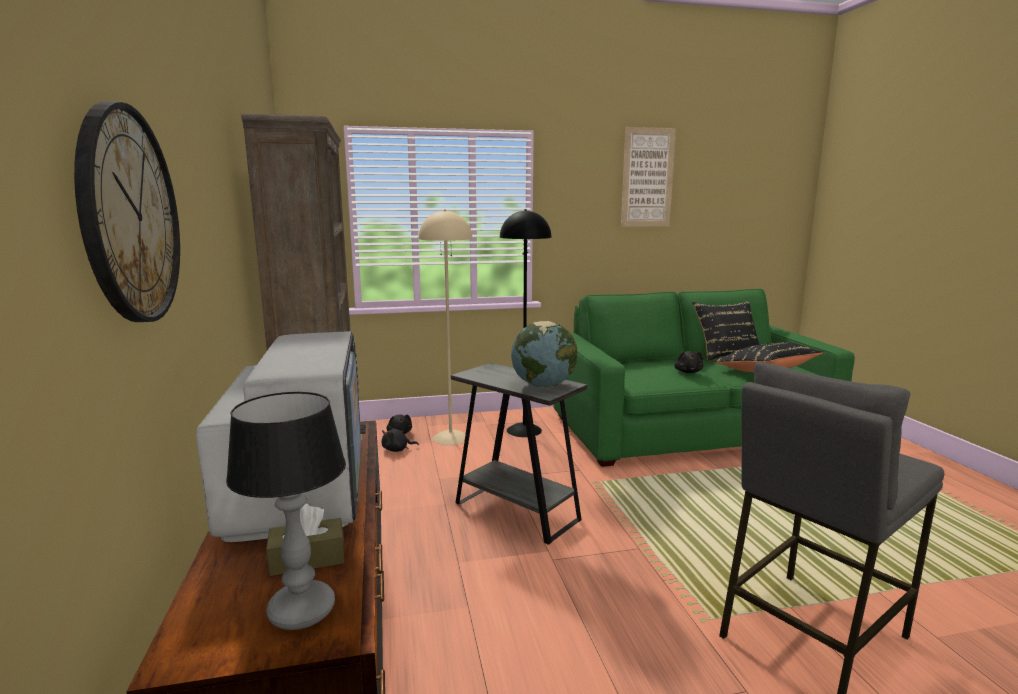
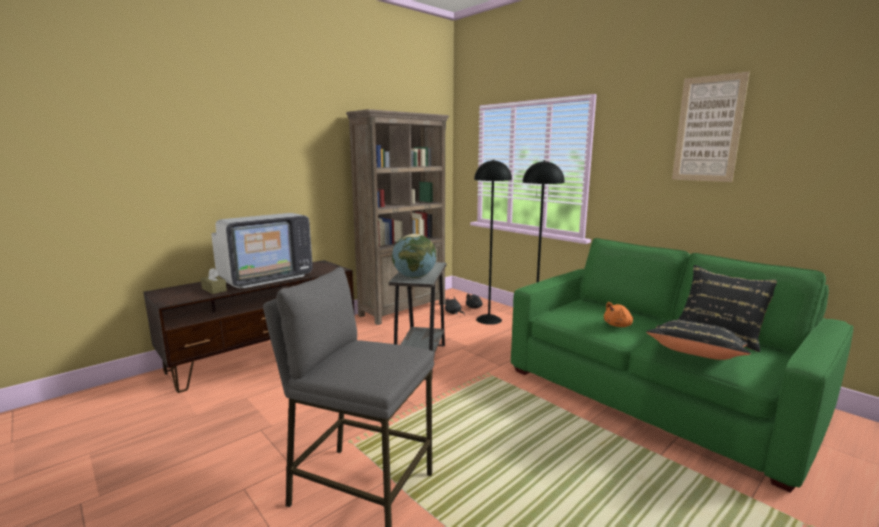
camera: 60 degrees right, 0 degrees up
wall clock [74,101,180,322] -> none
table lamp [226,392,346,630] -> none
beige floor lamp [419,209,473,445] -> black floor lamp [474,159,512,325]
black plush toy [674,351,703,373] -> orange plush toy [604,302,633,327]

